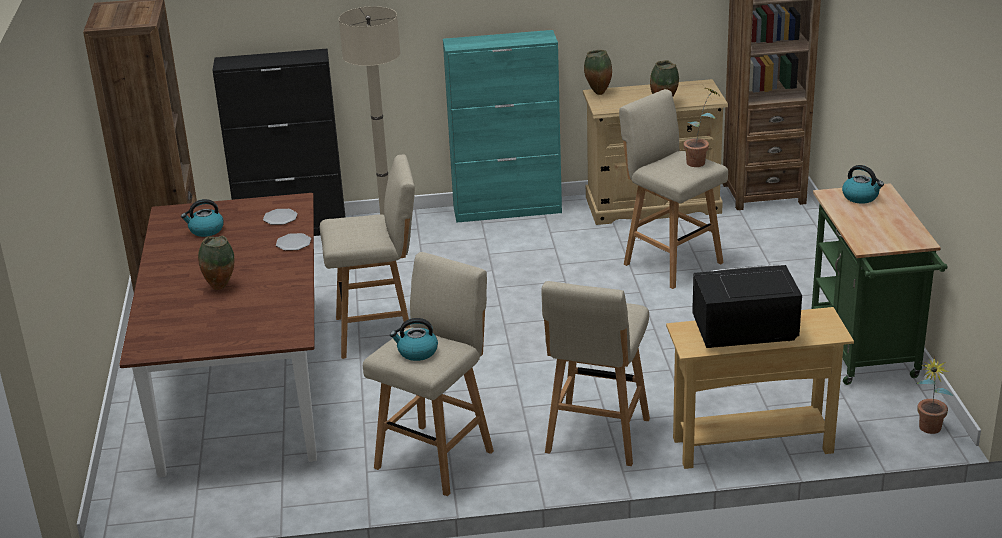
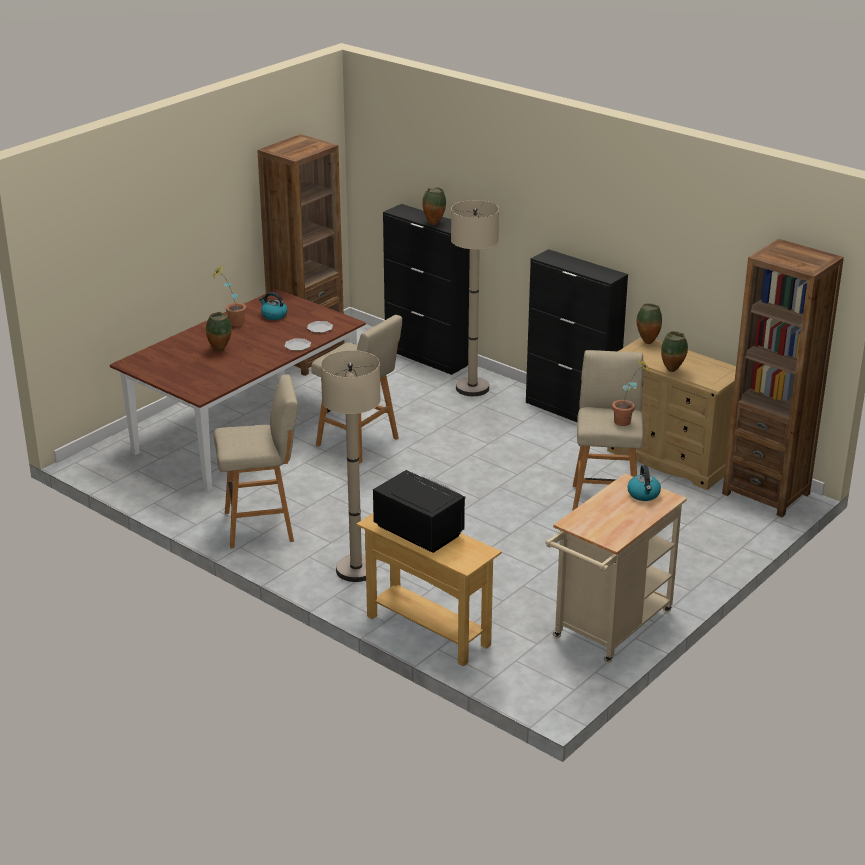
camera: 45 degrees right, 0 degrees up
kettle [390,318,438,361] -> none
turquoise cabinet [443,30,562,223] -> black cabinet [526,249,628,422]
beige stool [541,281,650,466] -> beige floor lamp [321,350,381,582]
green cart [812,183,947,385] -> beige cart [545,474,687,663]
potted plant [916,356,953,434] -> potted plant moved to [212,266,246,326]
none -> vase [422,187,446,225]

